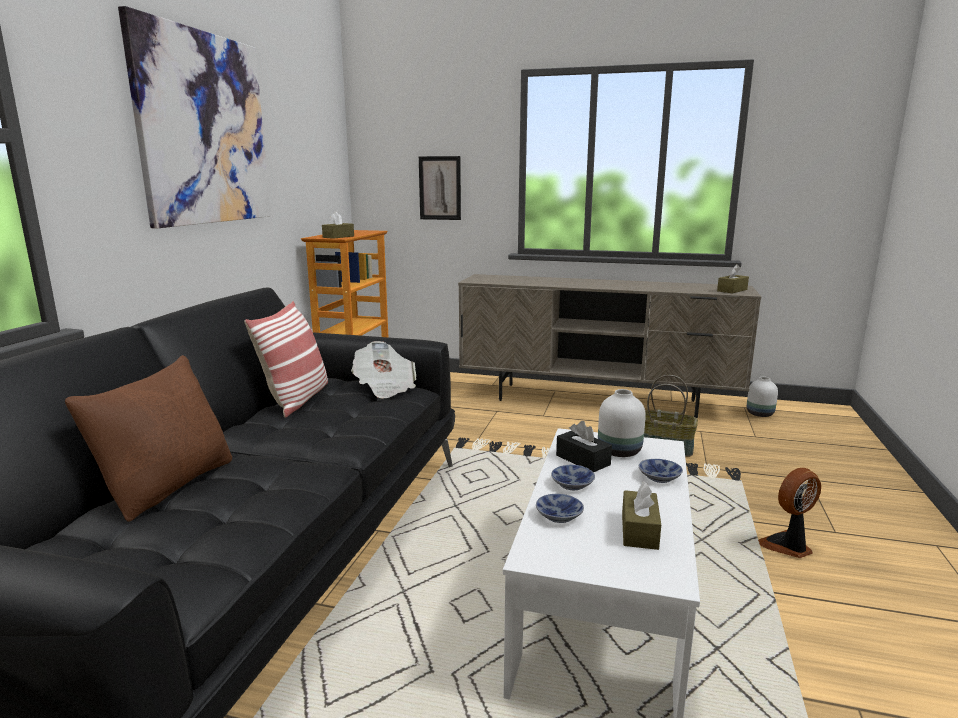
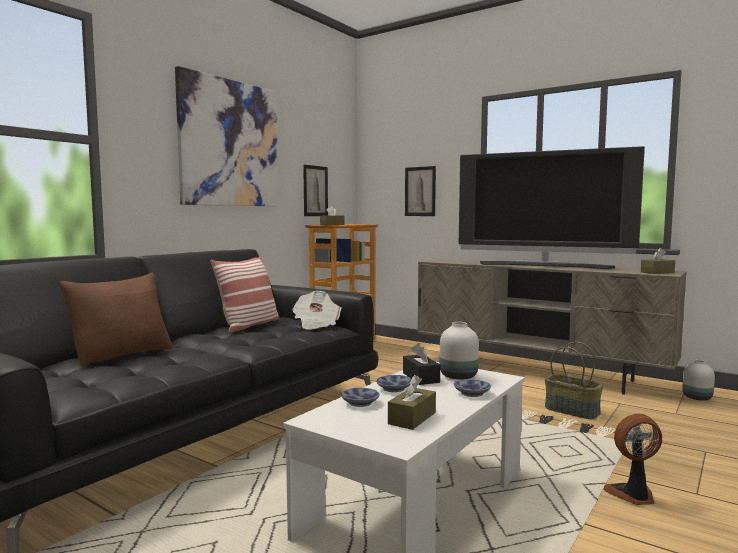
camera: 20 degrees right, 10 degrees down
none -> picture [303,165,328,216]
none -> television [459,146,645,269]

